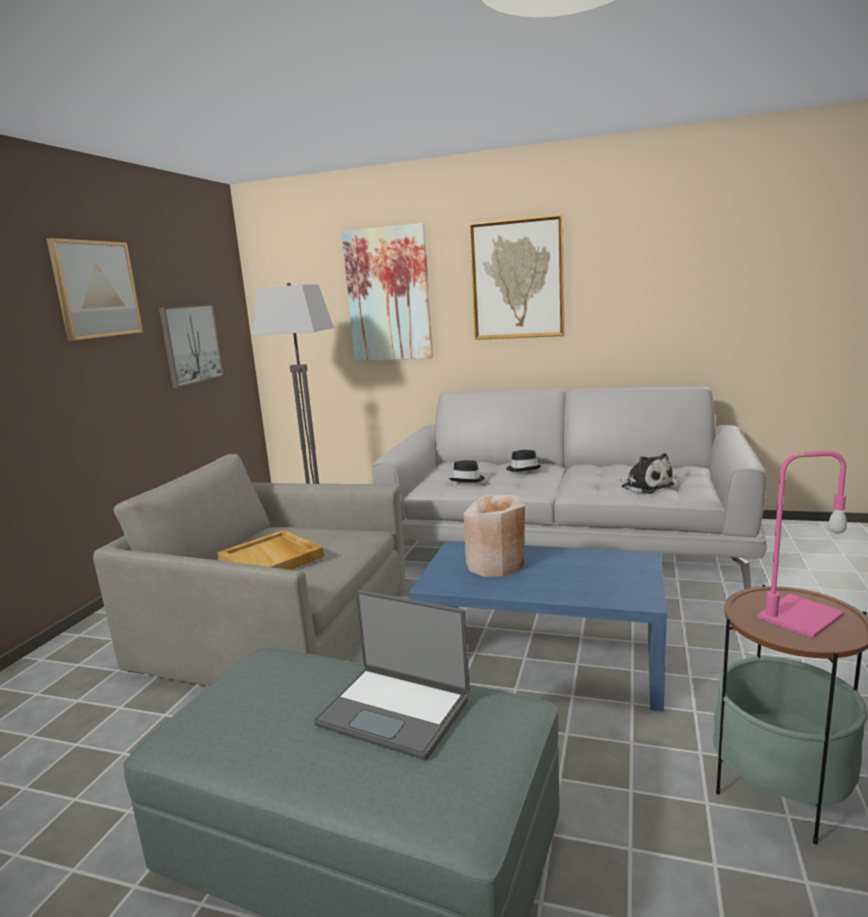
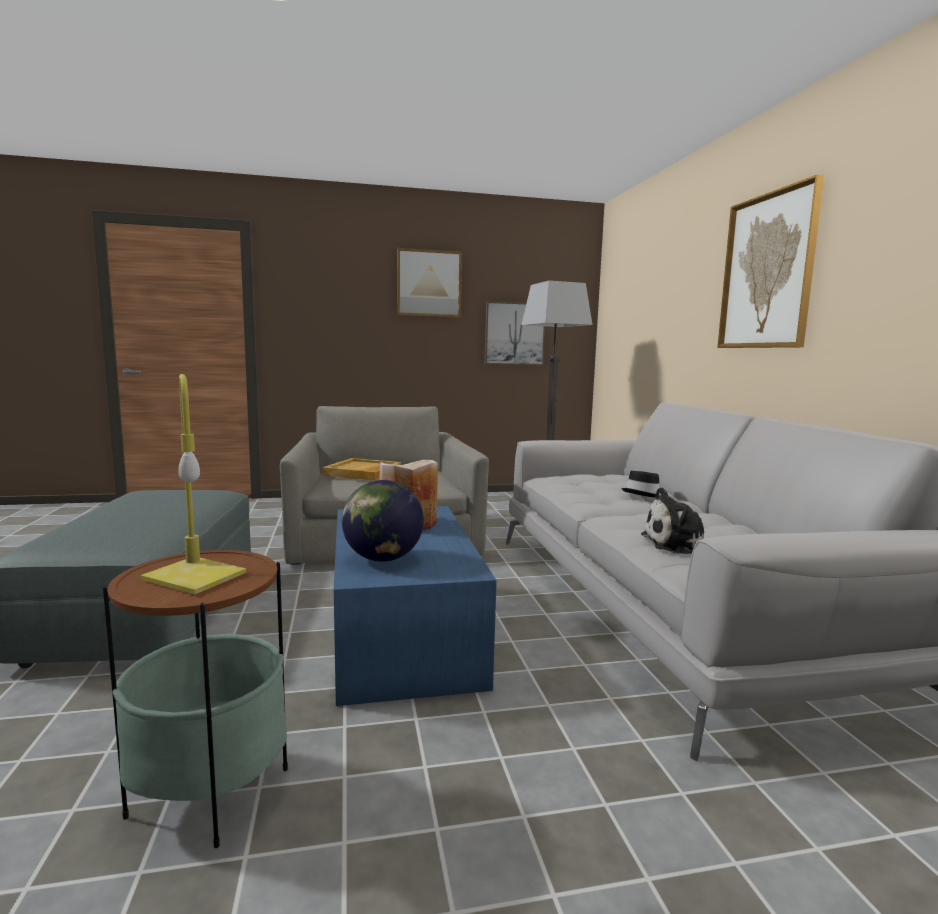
camera: 60 degrees right, 5 degrees down
laptop [313,590,470,760] -> none
picture [342,223,433,361] -> none
black hat [449,460,485,483] -> none
plush toy [617,453,675,494] -> plush toy turned 60 degrees clockwise [641,487,704,554]
pink table lamp [758,451,847,638] -> yellow table lamp [140,374,246,594]
none -> globe [342,480,424,562]

